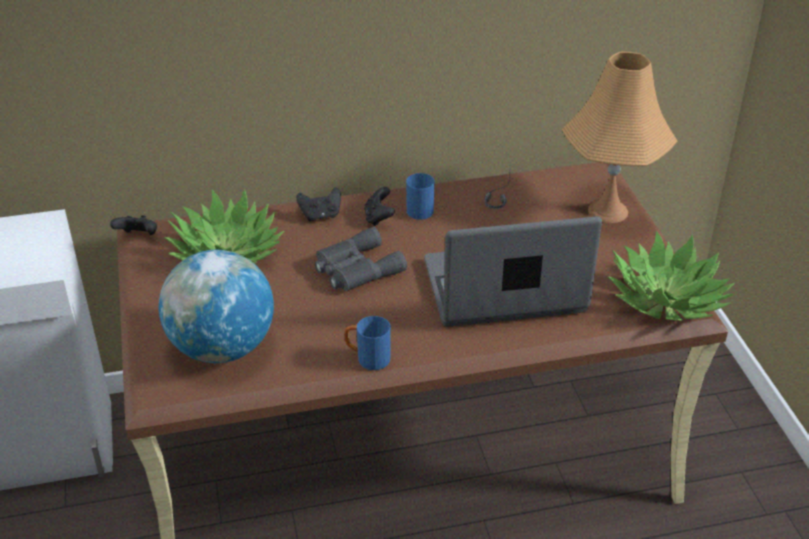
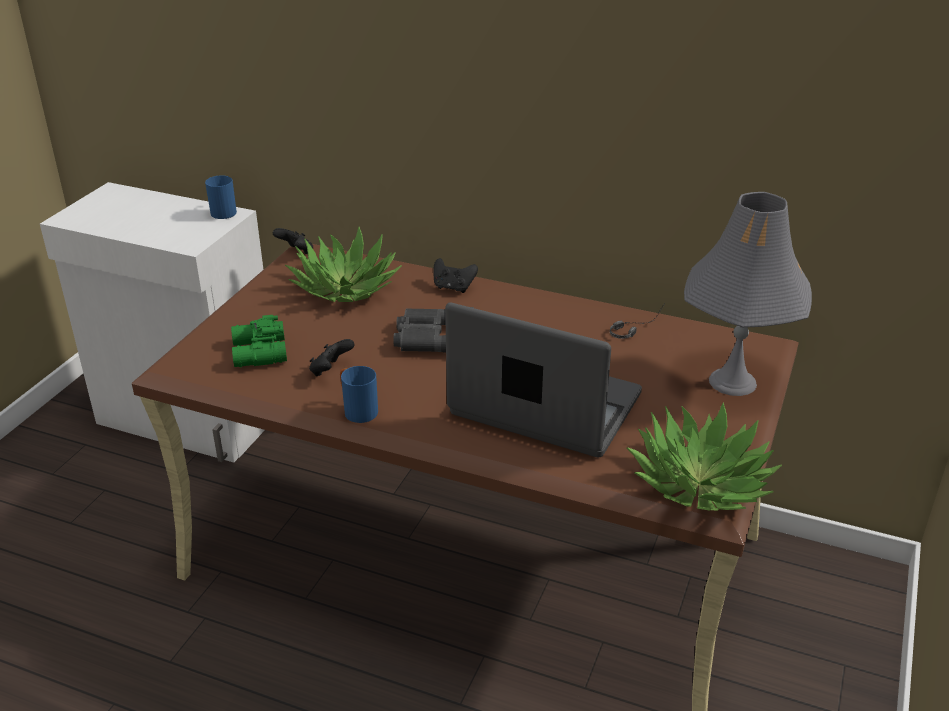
camera: 35 degrees right, 5 degrees down
globe [159,250,274,363] -> green binoculars [231,315,287,367]
black game controller [364,187,395,226] -> black game controller moved to [309,339,354,376]
blue mug [406,173,435,220] -> blue mug moved to [205,175,237,219]
orange table lamp [561,52,677,223] -> grey table lamp [684,192,812,396]

